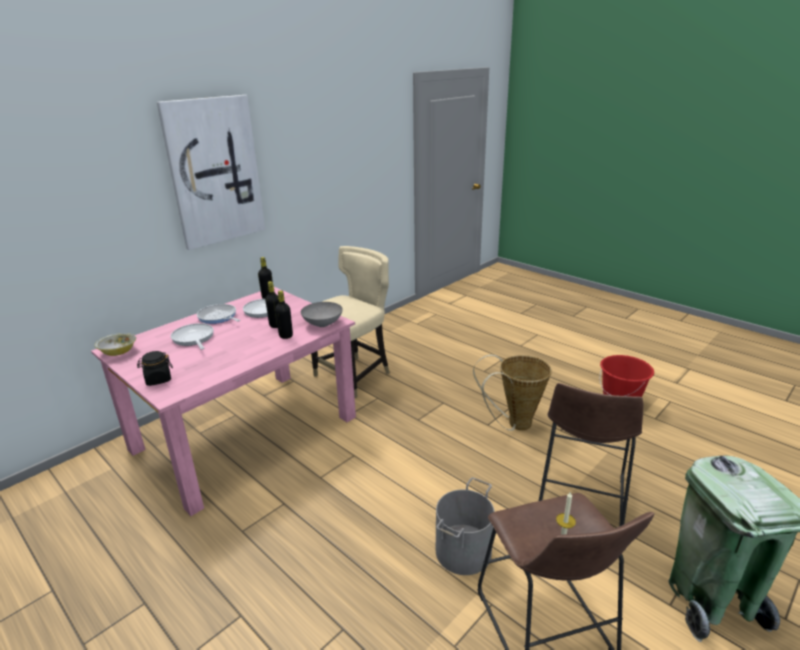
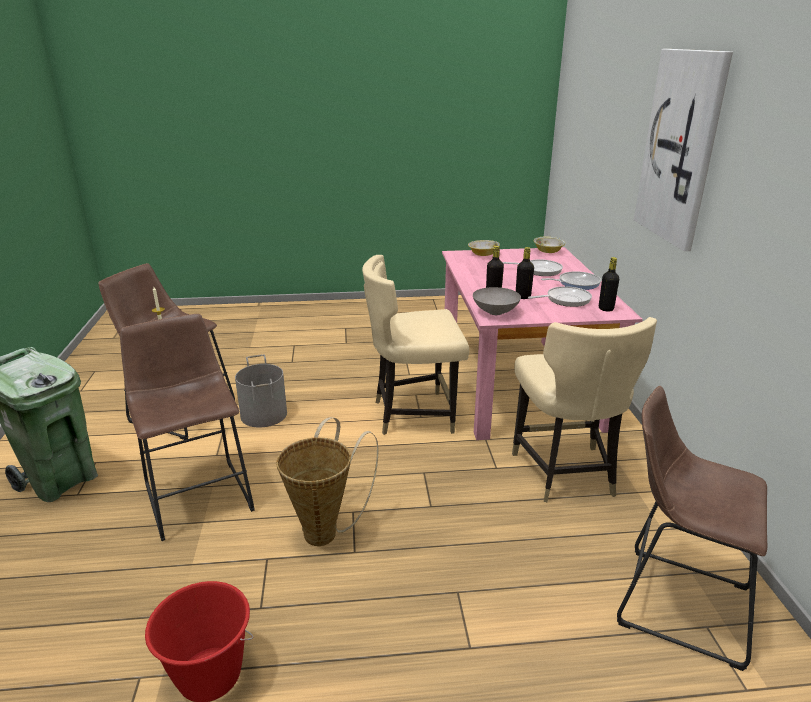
camera: 130 degrees right, 0 degrees up
black jar [137,351,173,386] -> bowl [468,240,500,256]
none -> beige chair [362,255,469,435]
none -> brown stool [617,386,767,671]

